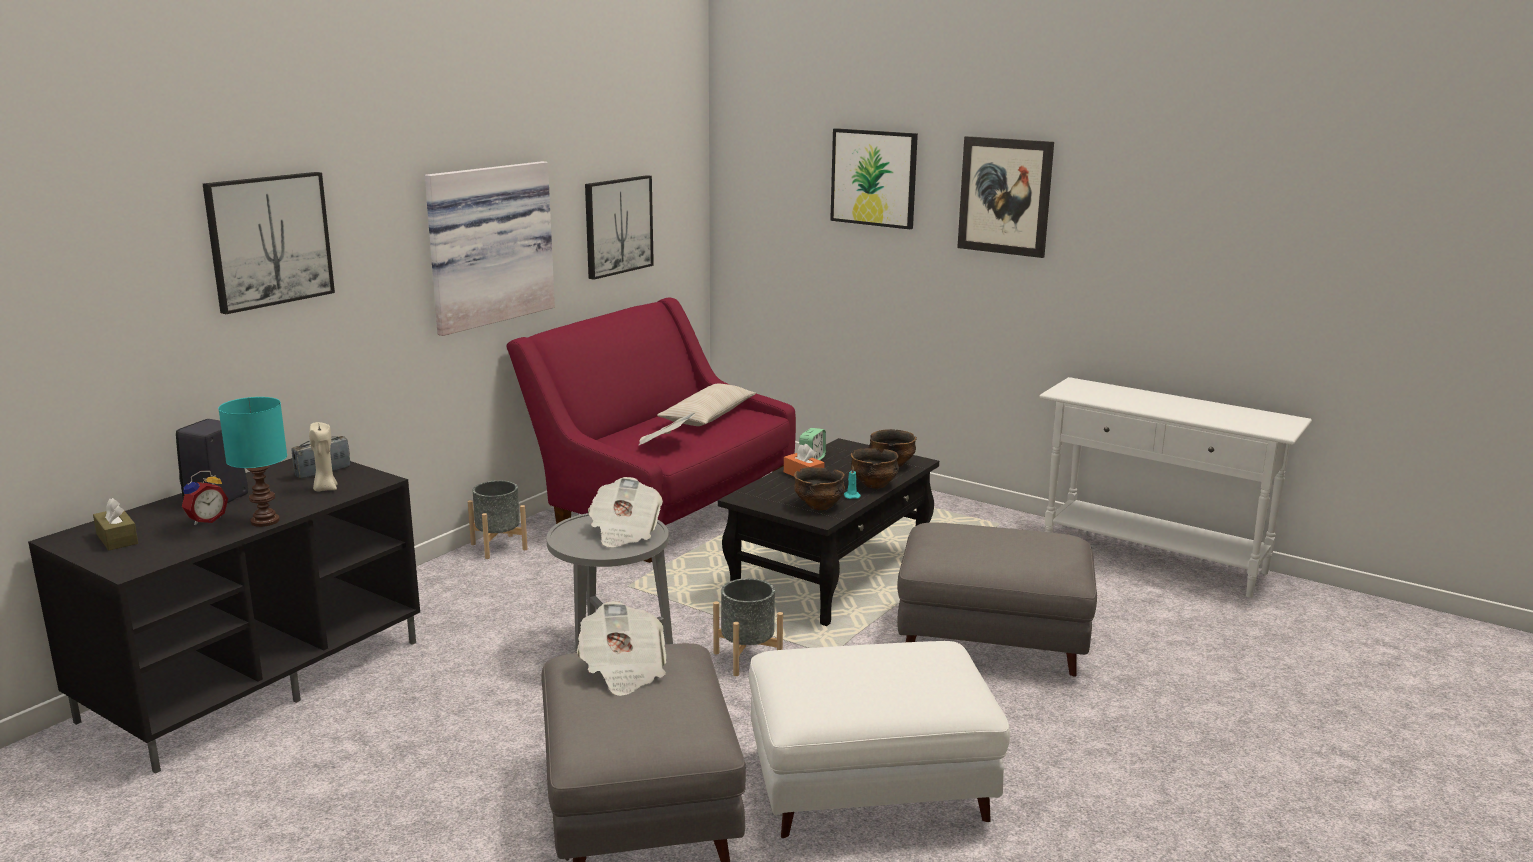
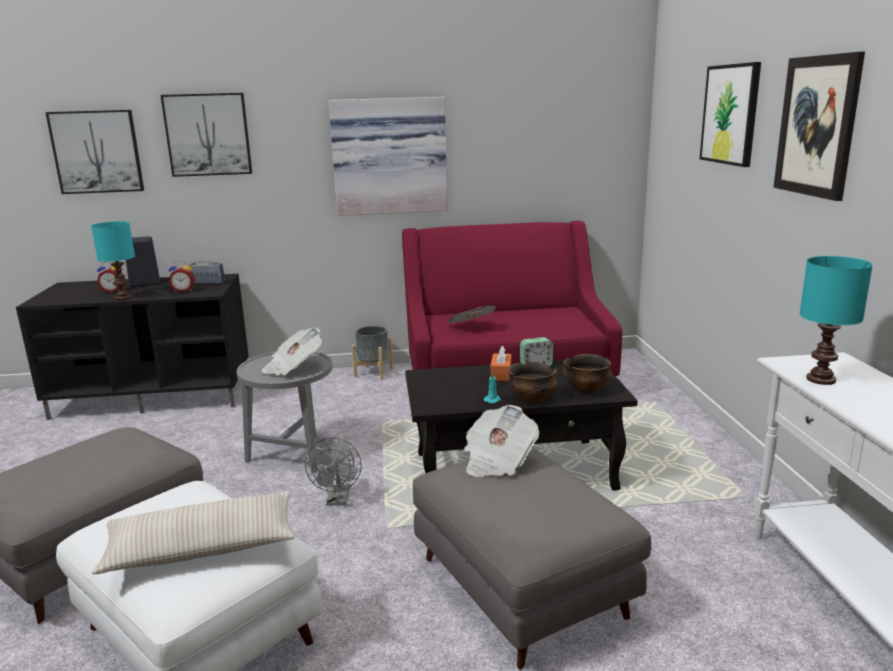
camera: 50 degrees right, 0 degrees up
brown tissue box [93,498,138,550] -> none
beige candle [309,422,337,492] -> alarm clock [169,261,195,293]
newspaper [577,601,666,696] -> newspaper moved to [464,405,539,477]
picture [585,175,654,280] -> picture moved to [45,110,144,194]
beige pillow [657,383,756,426] -> beige pillow moved to [92,491,295,574]
grey planter [713,578,783,676] -> grey fan [305,437,362,505]
bowl [794,467,845,510] -> none
none -> turquoise table lamp [799,256,873,385]

